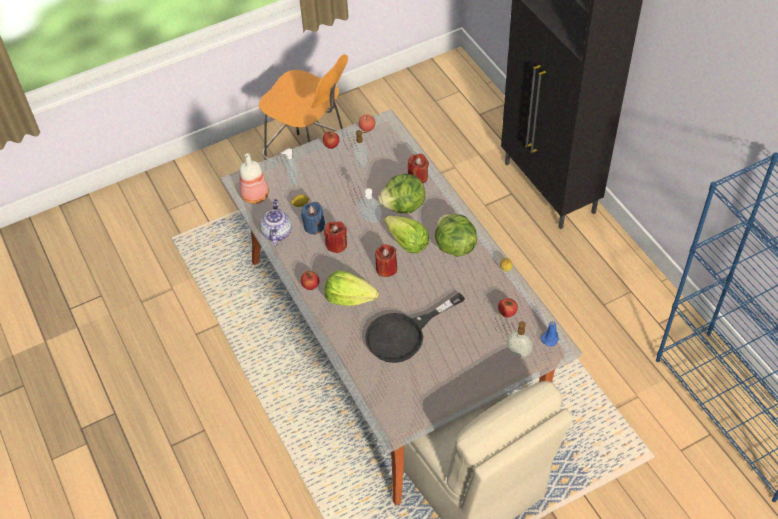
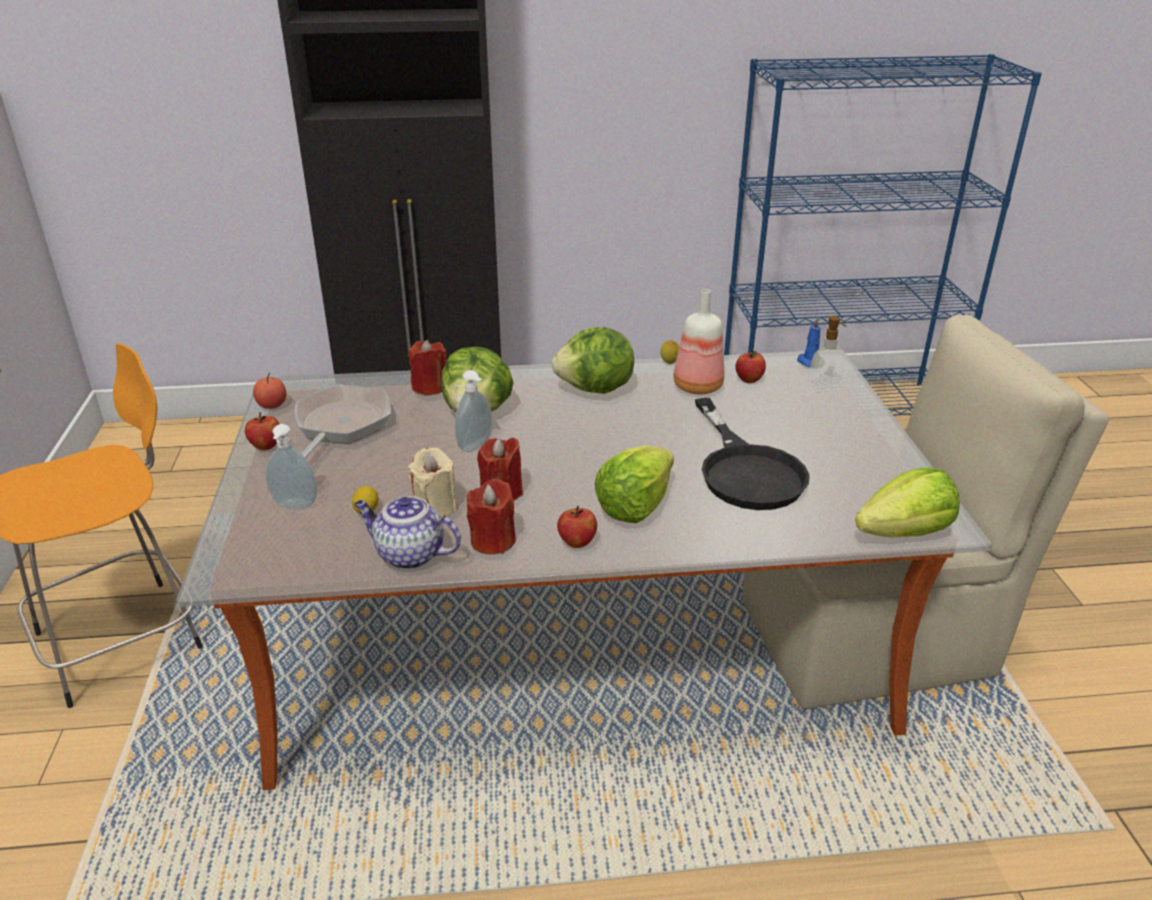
camera: 70 degrees left, 20 degrees down
bottle [240,153,269,204] -> bottle moved to [673,289,724,394]
blue candle [301,202,325,235] -> beige candle [408,448,457,518]
soap dispenser [353,130,368,168] -> frying pan [295,385,391,459]
red candle [375,244,397,277] -> red candle moved to [467,479,516,554]
lettuce [384,216,429,253] -> lettuce moved to [855,467,960,537]

